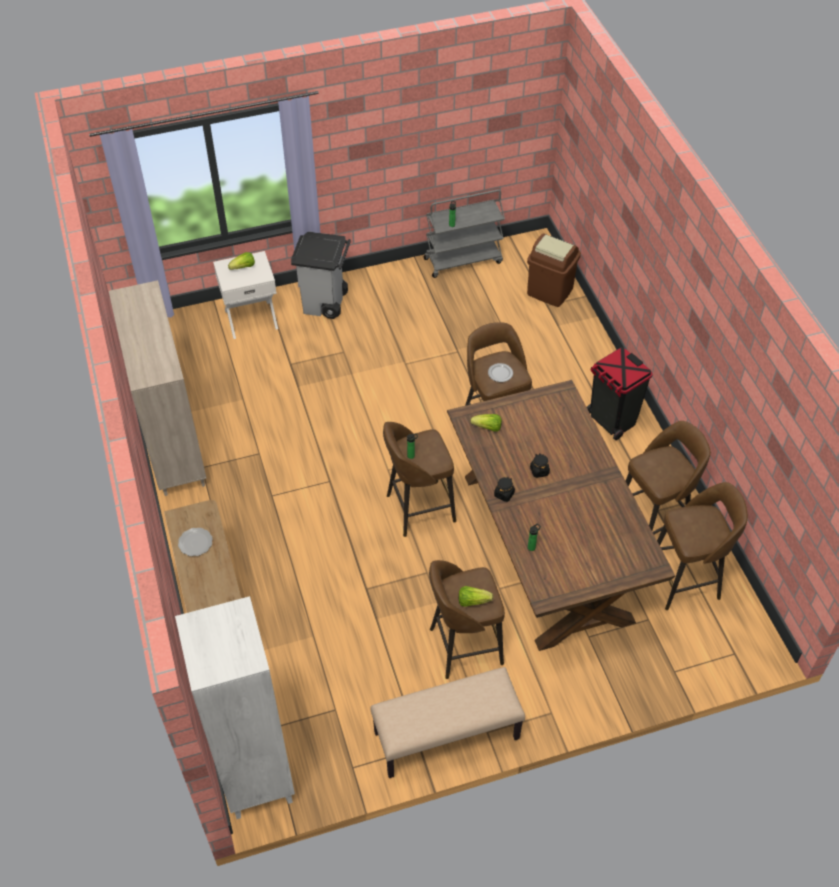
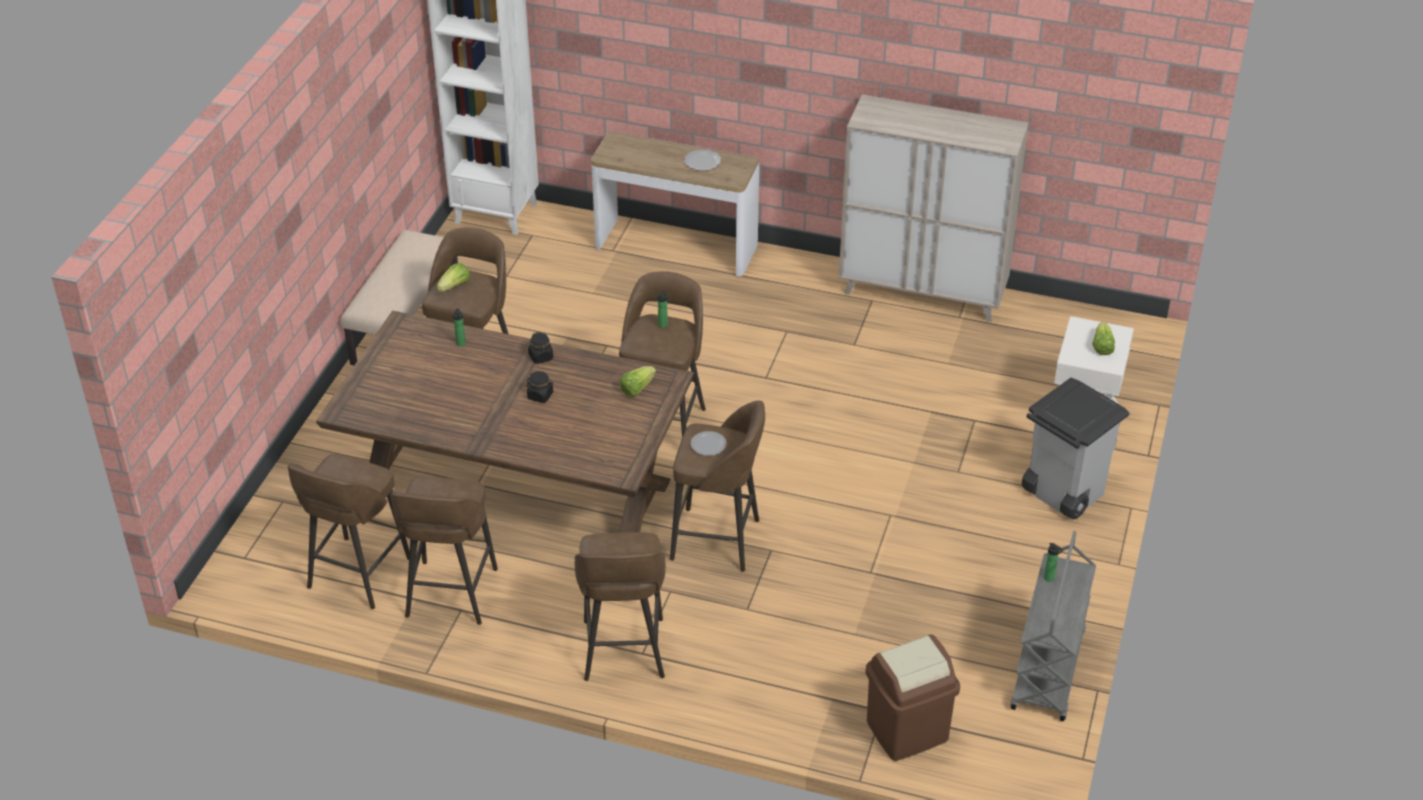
camera: 125 degrees right, 10 degrees down
black trash can [587,347,653,440] -> brown stool [575,532,666,681]

